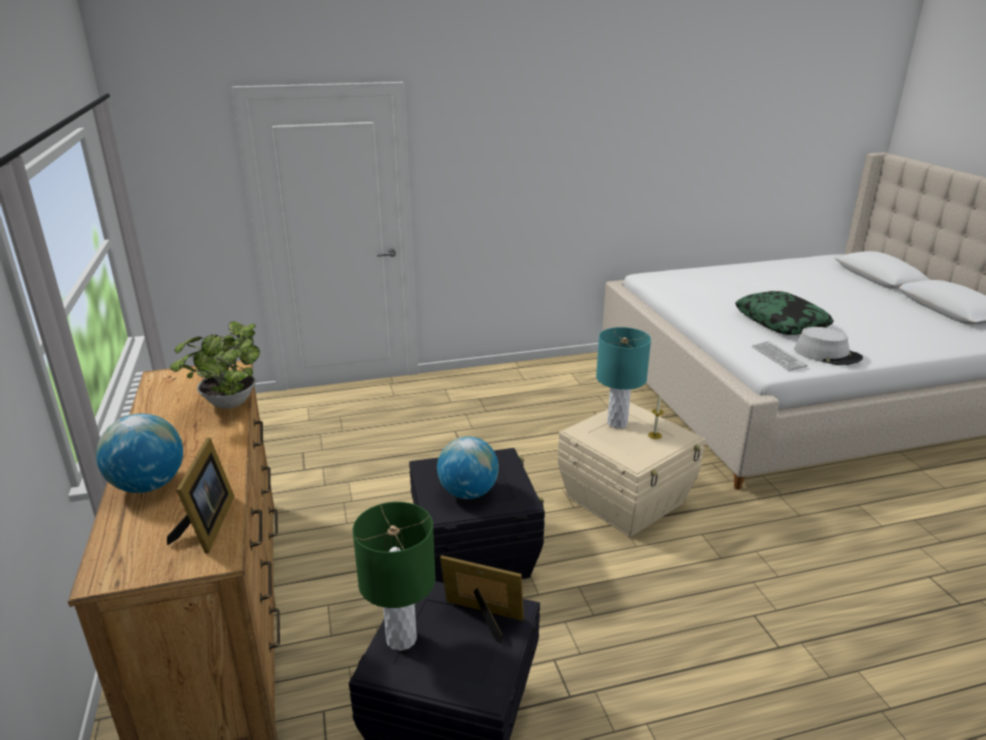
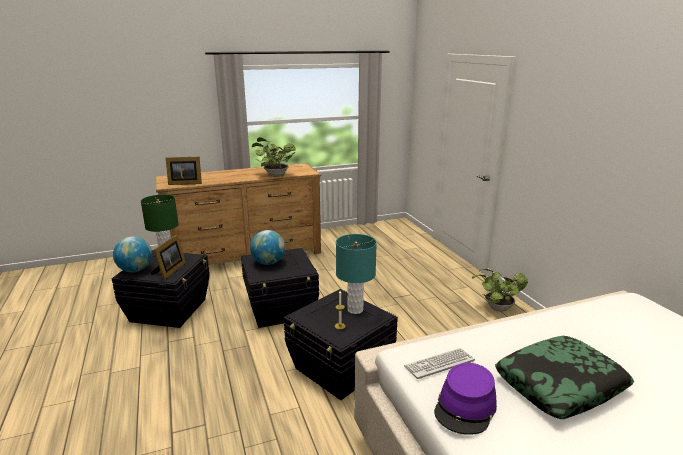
camera: 85 degrees right, 5 degrees down
globe [96,414,183,493] -> globe moved to [113,236,152,272]
beige storage box [558,402,705,537] -> black storage box [284,289,398,400]
grey hat [794,327,863,365] -> purple hat [434,363,497,435]
none -> potted plant [472,269,528,312]

